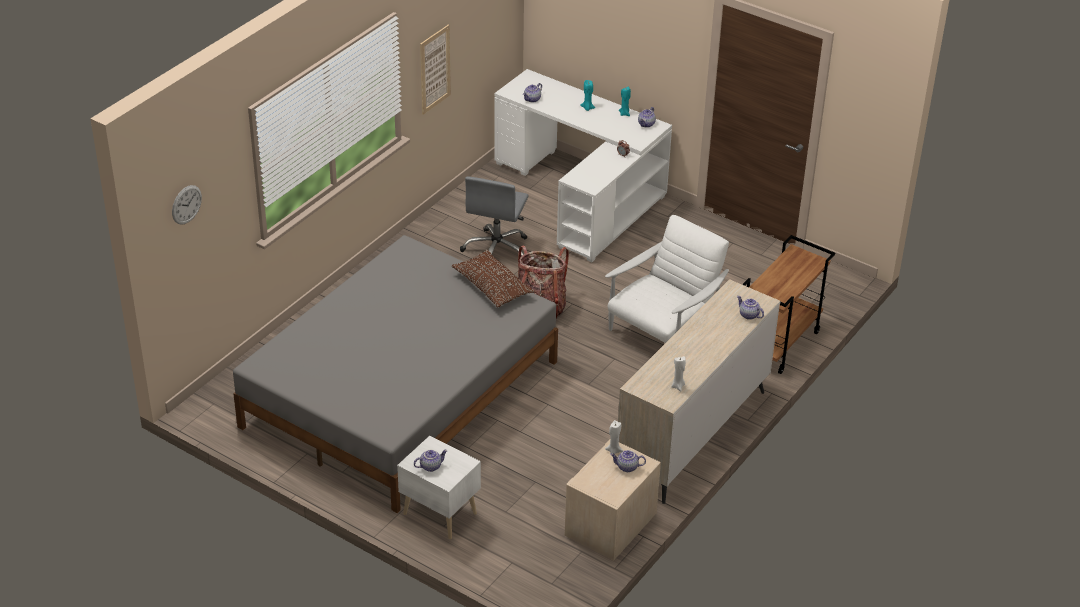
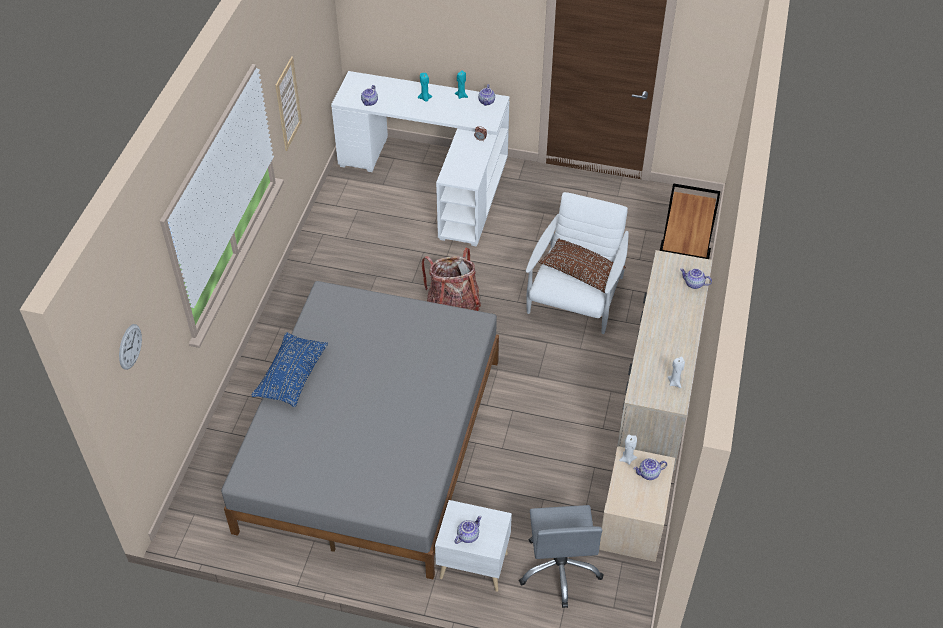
camera: 20 degrees left, 10 degrees up
brown pillow [451,250,535,308] -> brown pillow moved to [539,238,626,293]
grey office chair [460,176,529,256] -> grey office chair moved to [519,505,604,608]
none -> blue pillow [251,332,328,407]

